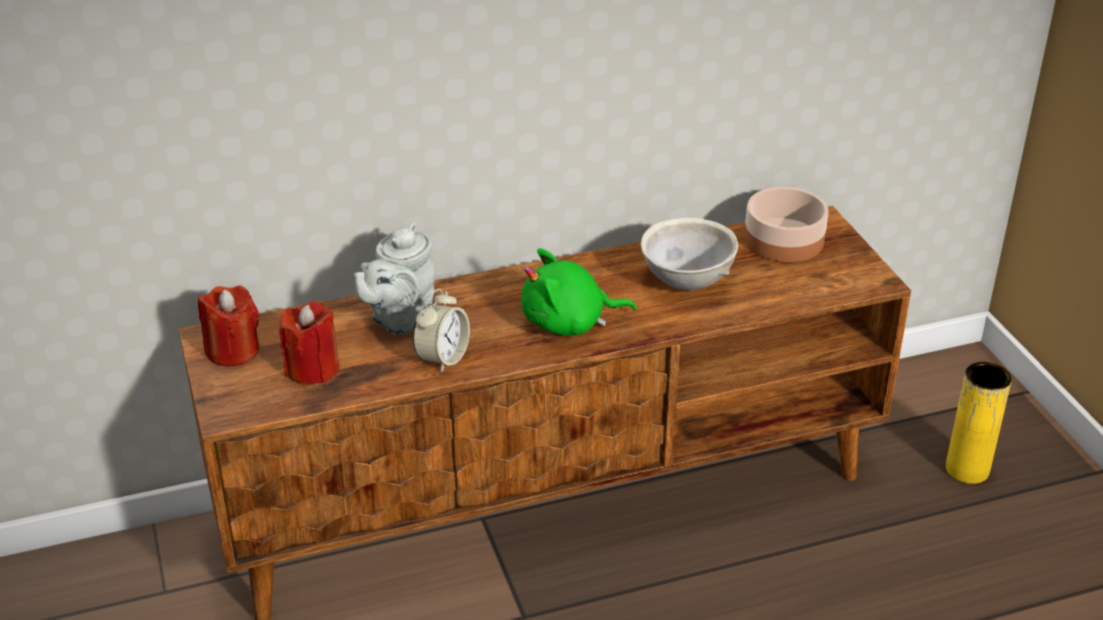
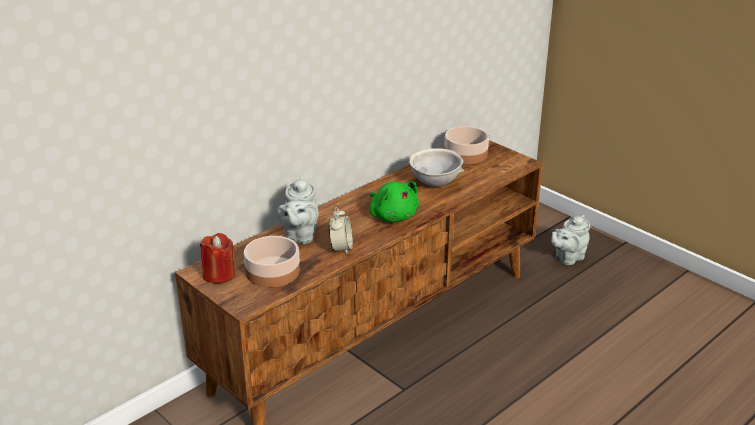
camera: 25 degrees left, 5 degrees down
red candle [279,301,339,385] -> bowl [244,236,300,288]
green plush toy [521,248,637,336] -> green plush toy turned 90 degrees counterclockwise [370,181,419,222]
yellow vase [946,362,1012,484] -> grey teapot [551,215,590,265]

